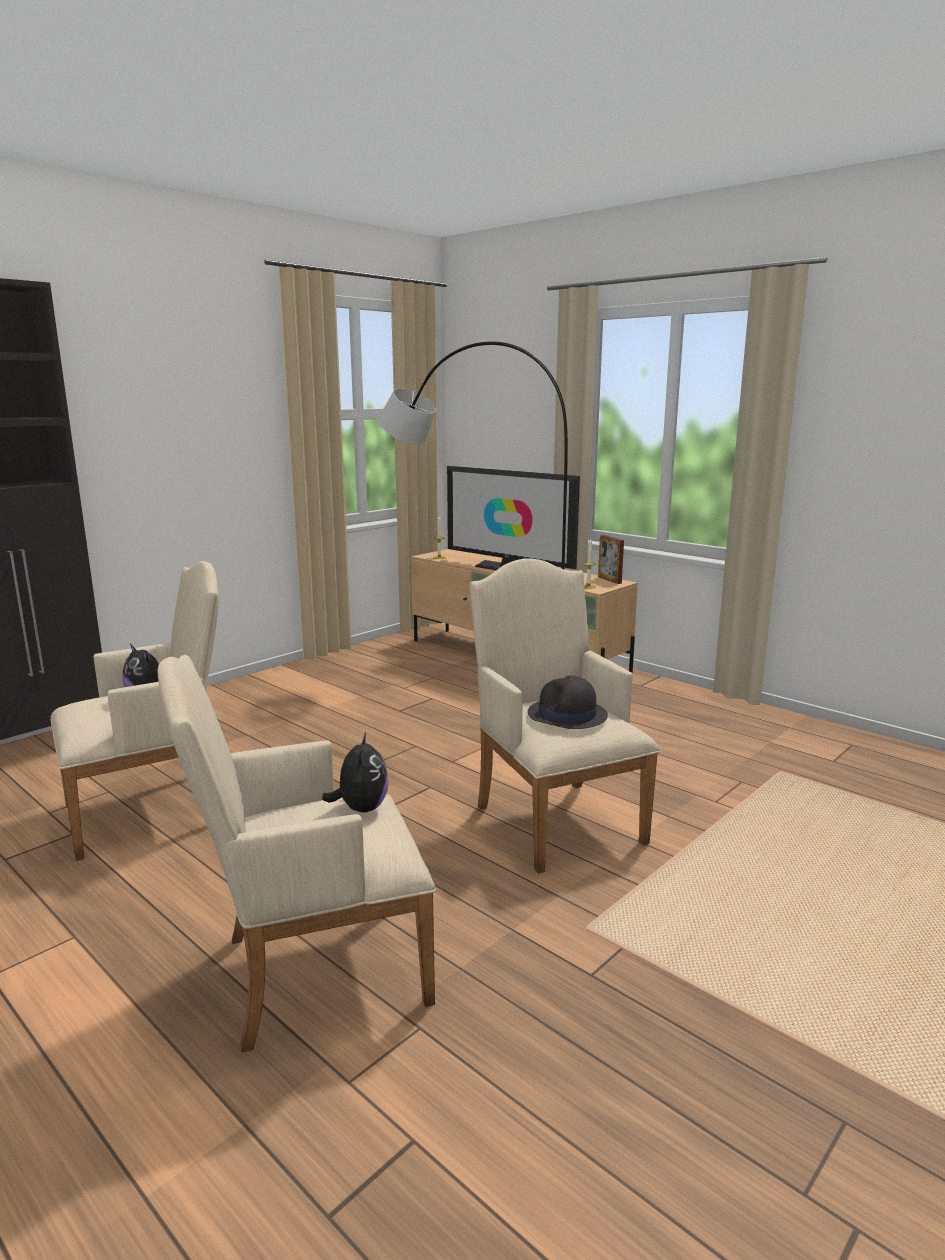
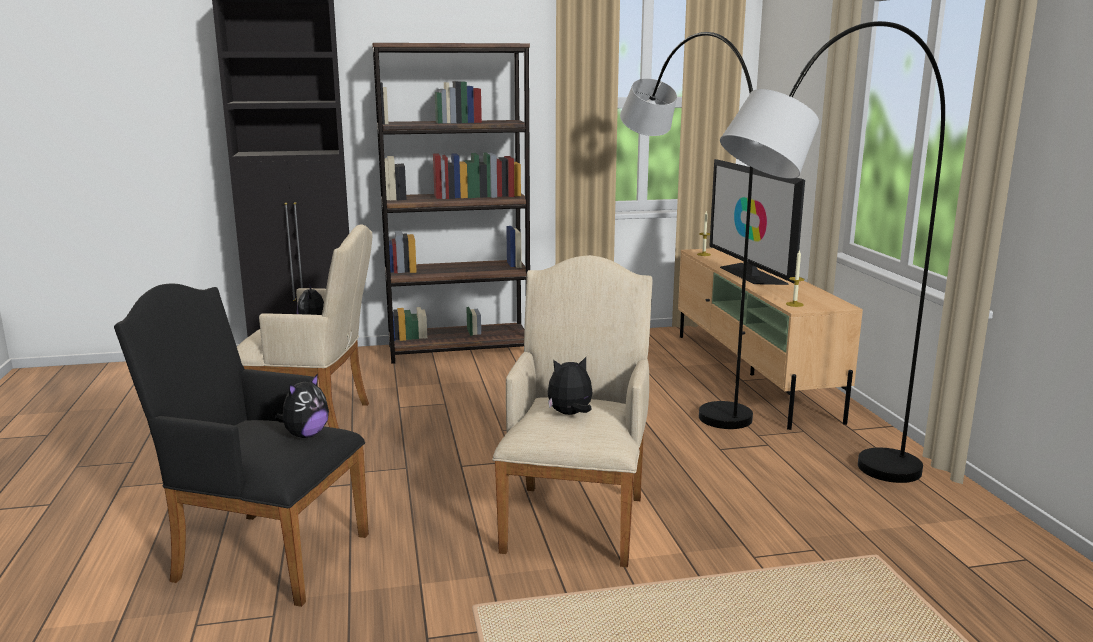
camera: 35 degrees right, 0 degrees up
beige armchair [158,655,436,1053] -> black armchair [114,284,369,607]
black hat [527,675,608,729] -> plush toy [548,357,593,415]
picture frame [598,535,624,584] -> none
none -> brown bookcase [372,43,530,364]
none -> grey floor lamp [720,21,945,483]

